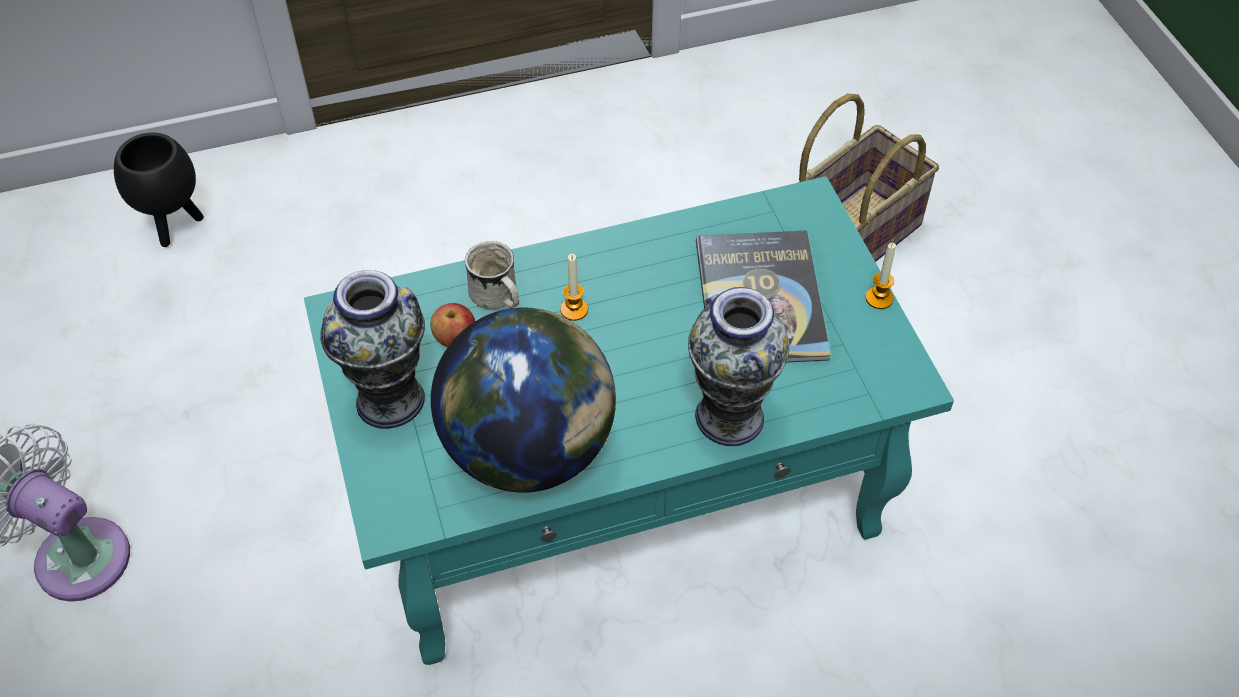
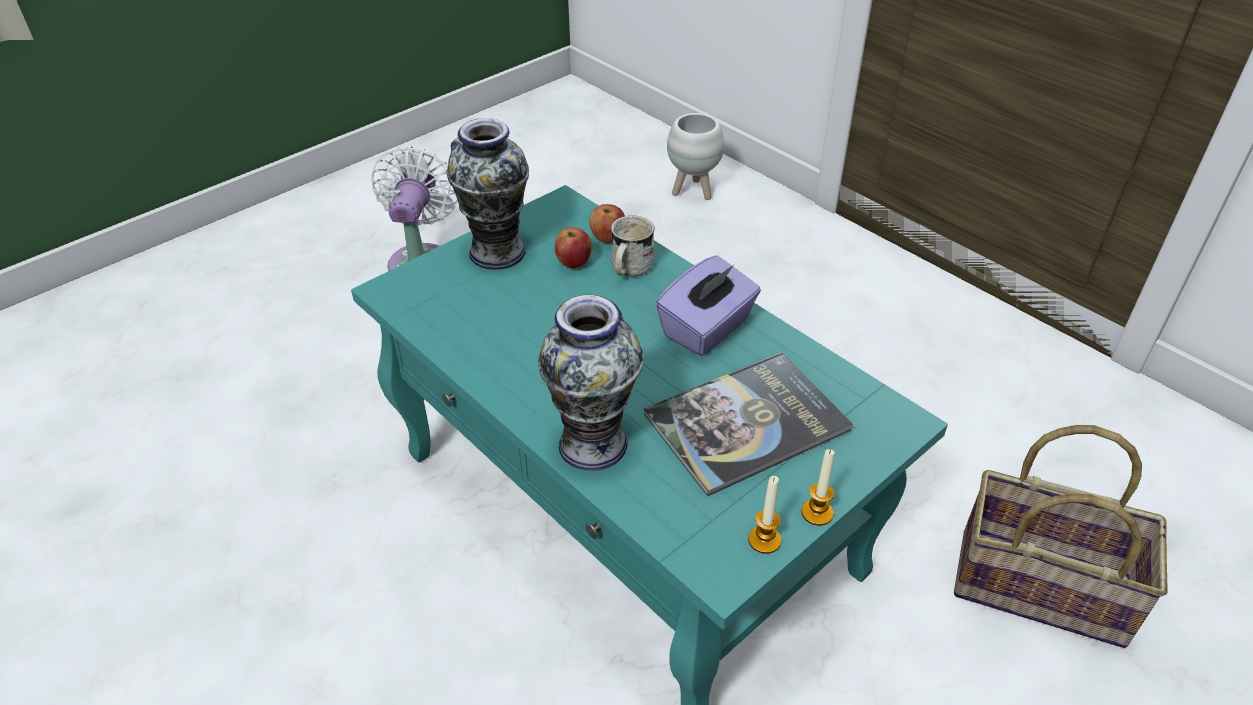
camera: 65 degrees right, 10 degrees down
black planter [114,132,204,247] -> white planter [667,113,724,200]
globe [431,308,616,493] -> none
candle [560,254,588,321] -> candle moved to [748,476,781,554]
none -> apple [589,204,625,243]
none -> purple tissue box [656,256,761,356]

